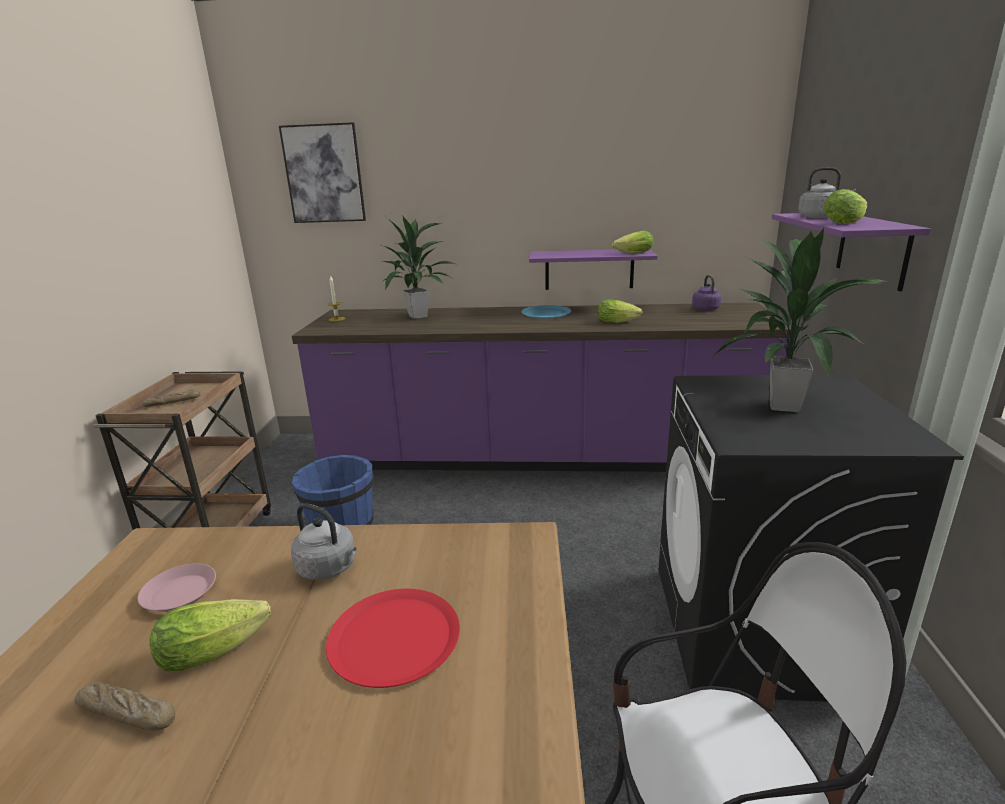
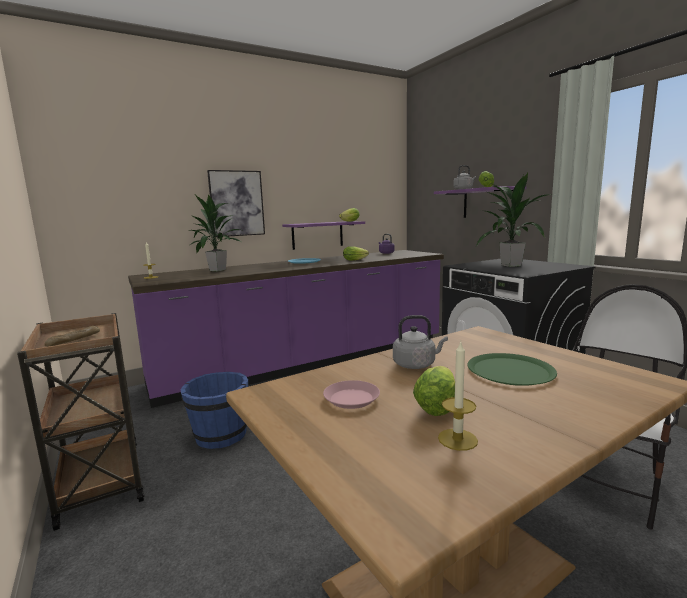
camera: 35 degrees left, 10 degrees down
bread [75,681,175,730] -> candle [438,341,478,451]
picture [279,122,366,223] -> picture moved to [207,170,265,237]
red plate [326,589,460,688] -> green plate [467,353,557,386]

